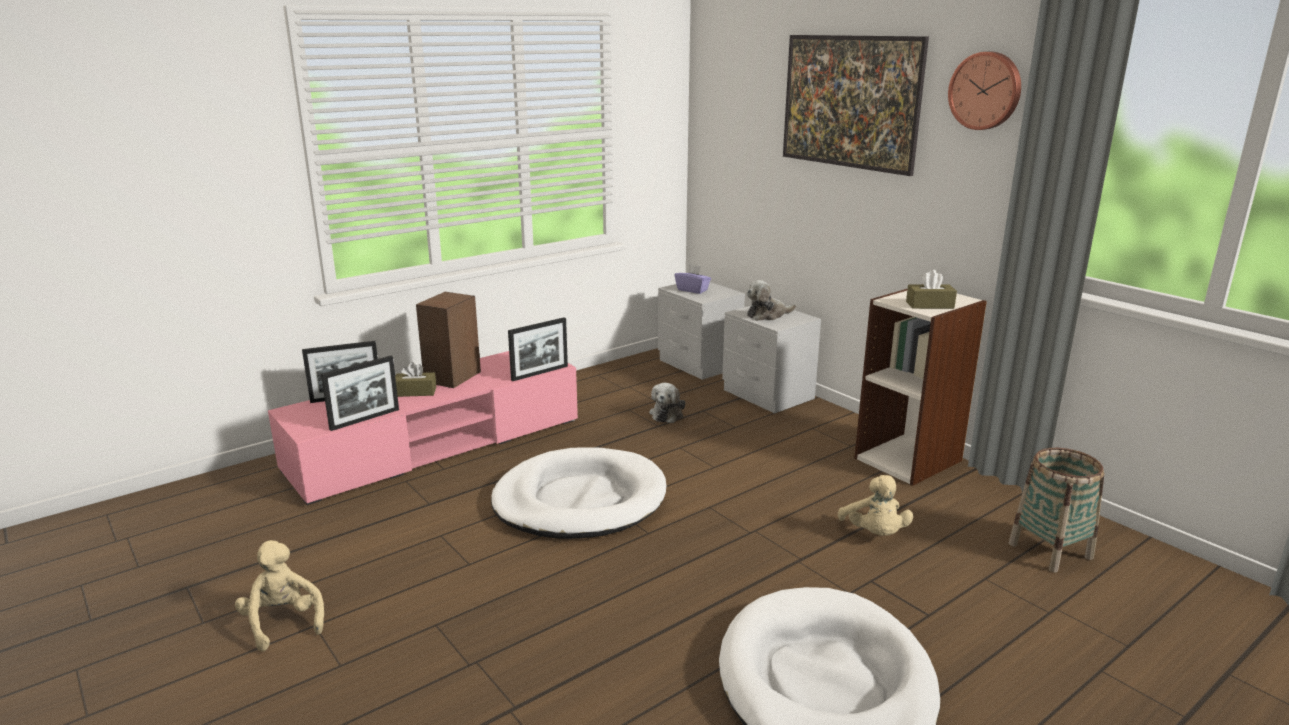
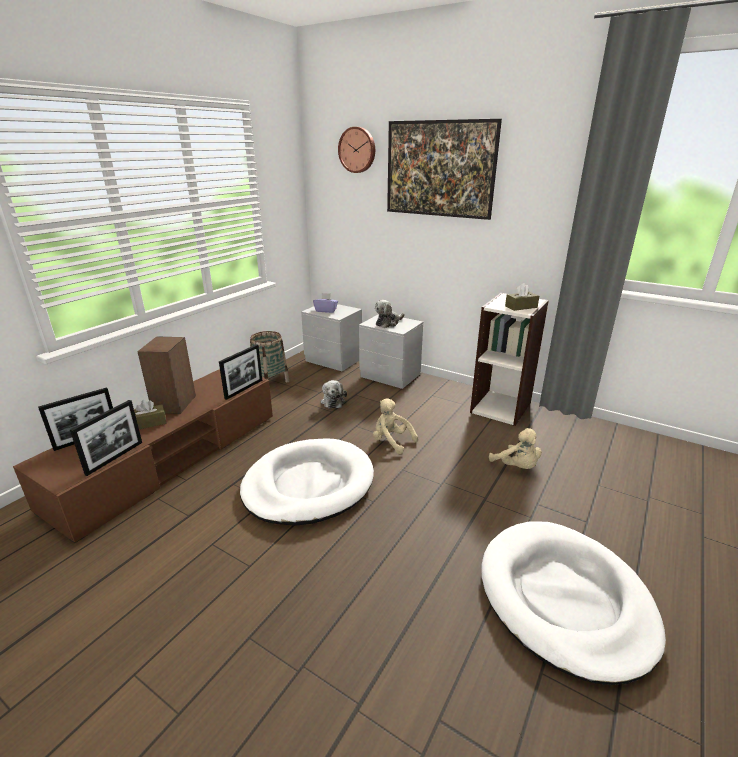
camera: 20 degrees left, 5 degrees up
beige plush toy [235,540,324,652] -> beige plush toy moved to [373,399,418,454]
pink tv stand [268,351,578,505] -> brown tv stand [13,369,273,543]
wall clock [948,52,1021,130] -> wall clock moved to [338,127,375,173]
basket [1009,448,1104,573] -> basket moved to [250,331,289,382]

